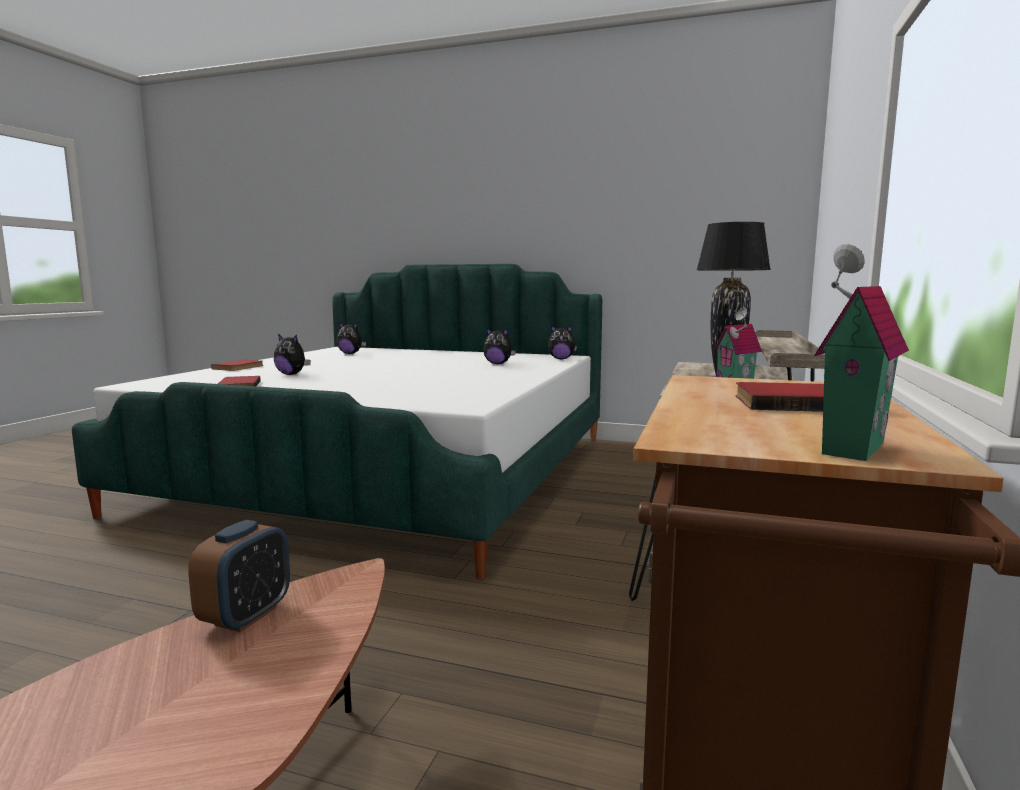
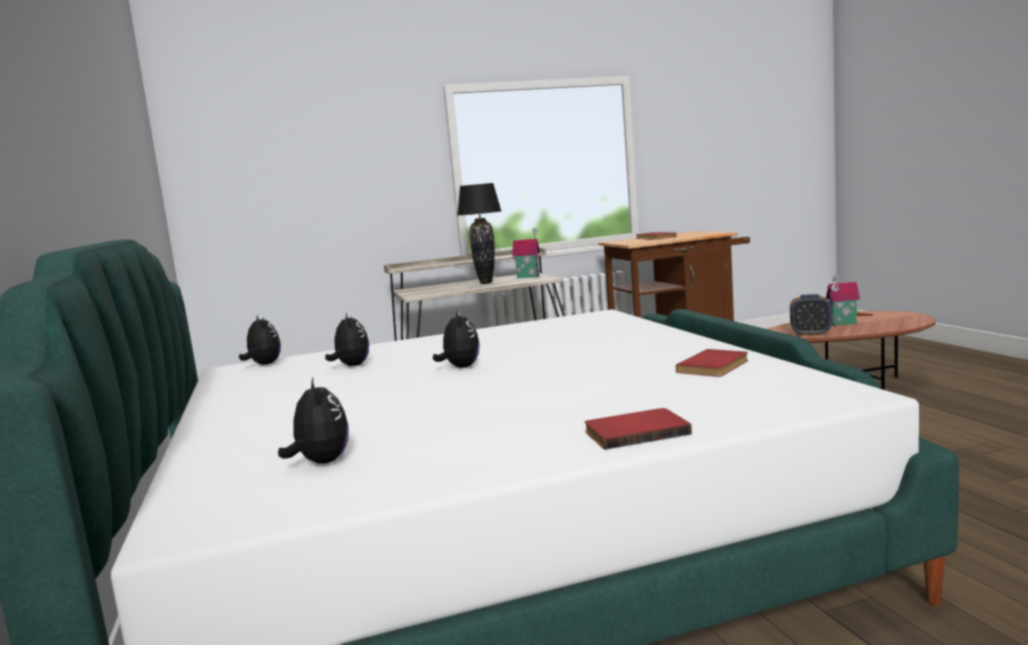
camera: 125 degrees left, 0 degrees up
alarm clock [188,520,290,632] -> alarm clock turned 150 degrees counterclockwise [790,294,832,336]
plush toy [274,334,311,375] -> plush toy moved to [433,309,480,368]
toy house [815,244,909,461] -> toy house moved to [826,274,860,326]

